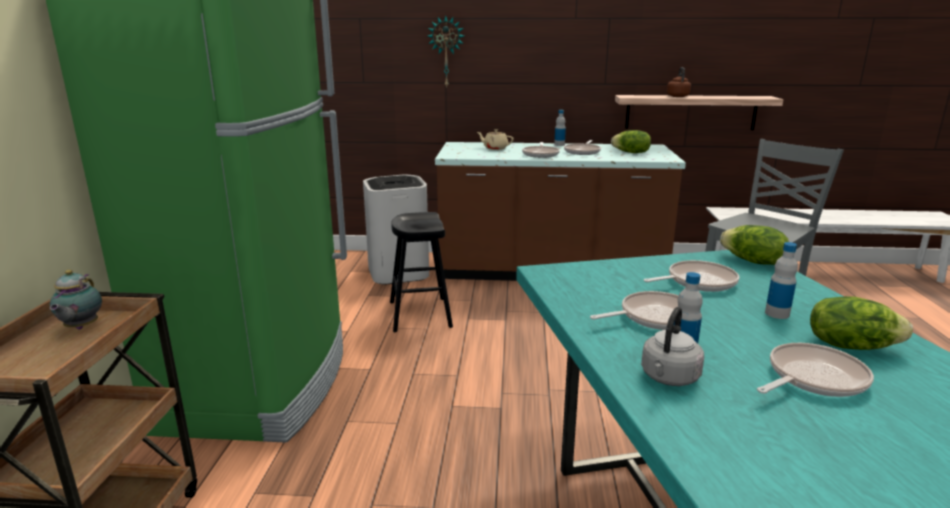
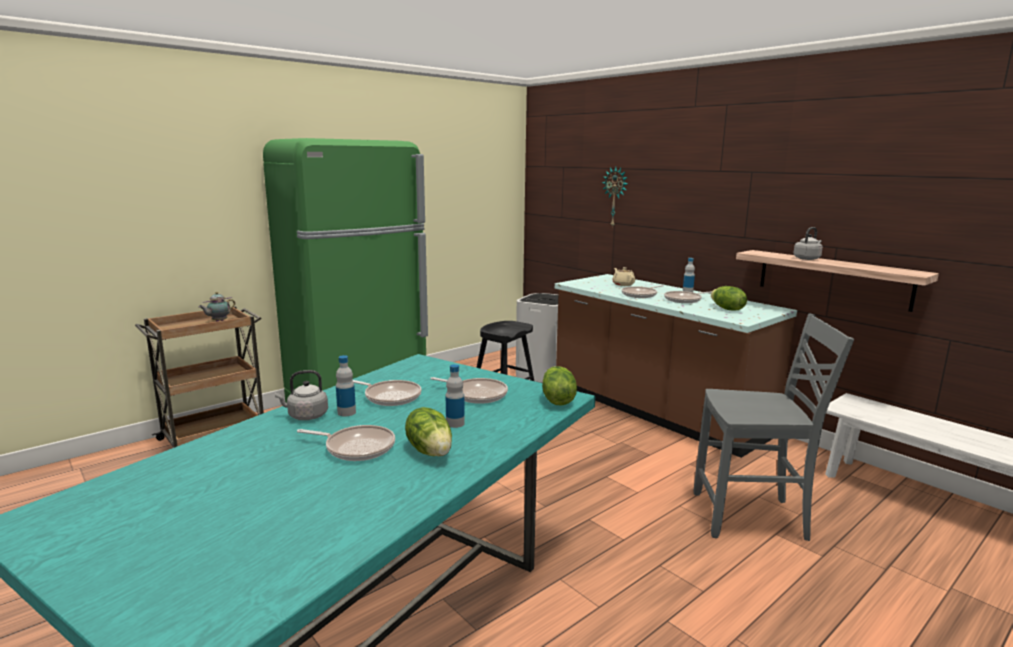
camera: 45 degrees right, 5 degrees down
brown kettle [667,67,691,97] -> grey kettle [793,227,823,260]

